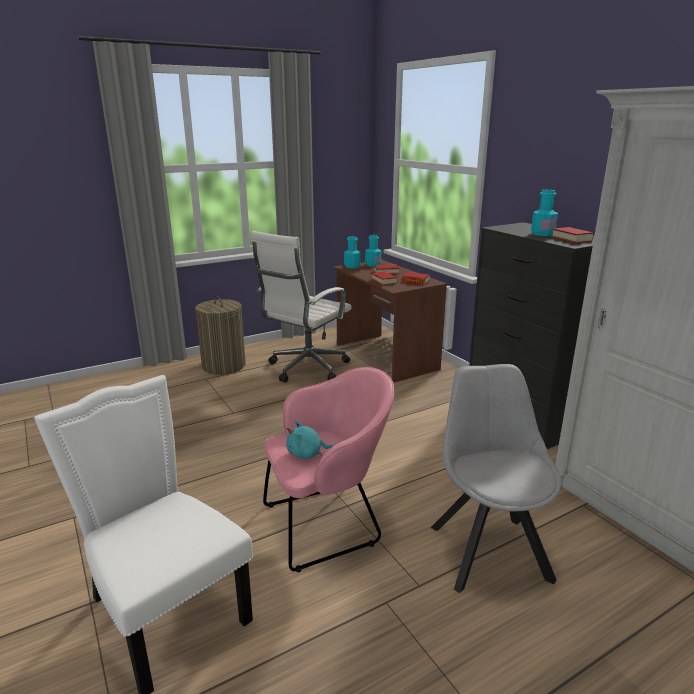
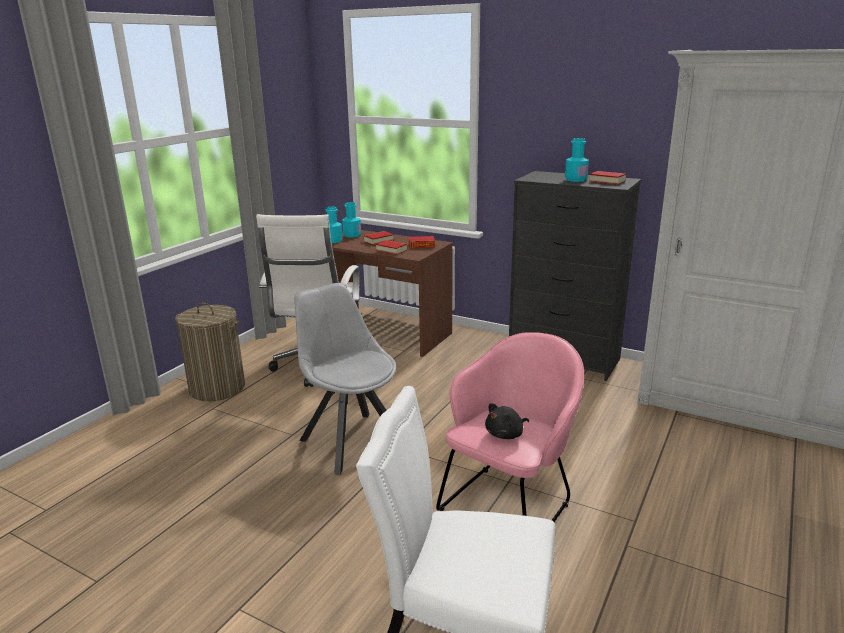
camera: 30 degrees left, 0 degrees up
turquoise plush toy [286,420,334,459] -> black plush toy [485,403,529,439]
grey chair [431,364,561,593] -> grey chair moved to [294,283,396,475]

